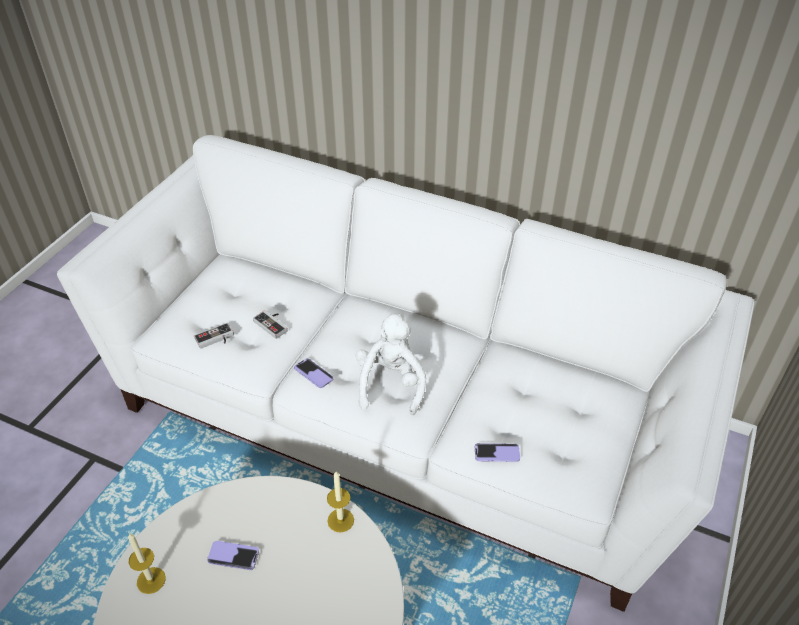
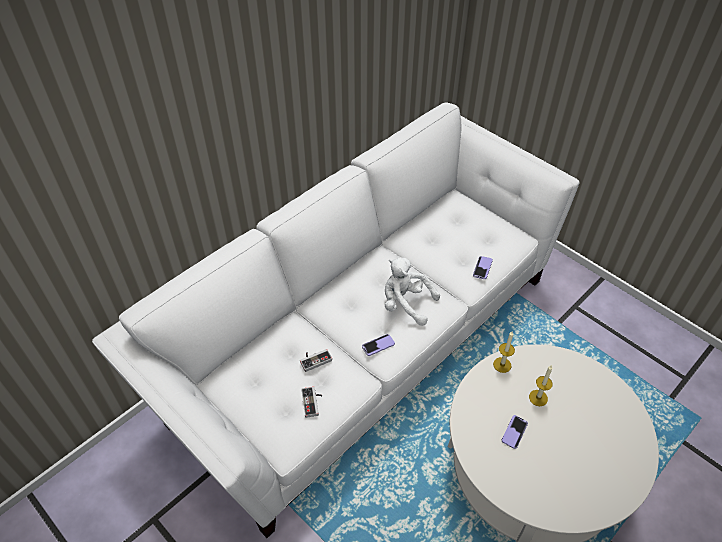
camera: 70 degrees left, 5 degrees up
candle [128,533,166,594] -> candle moved to [529,365,553,406]

